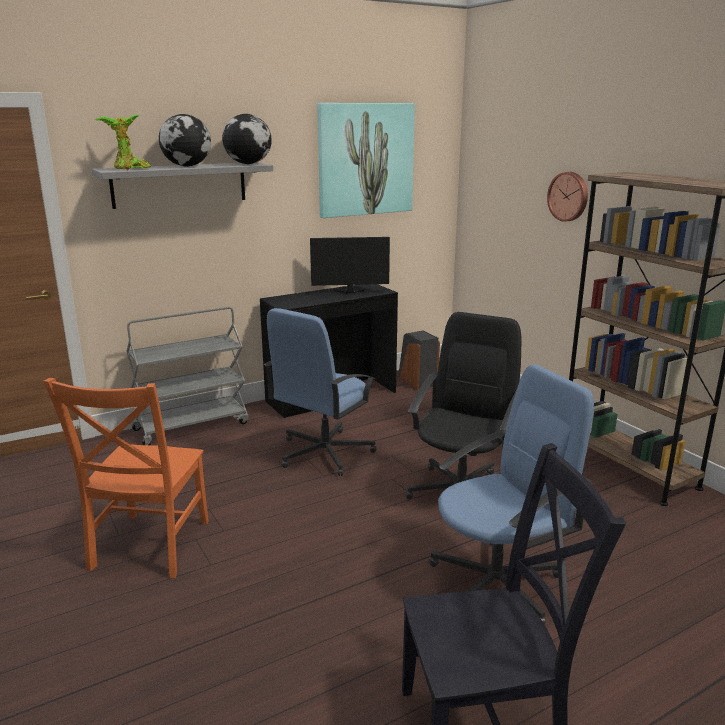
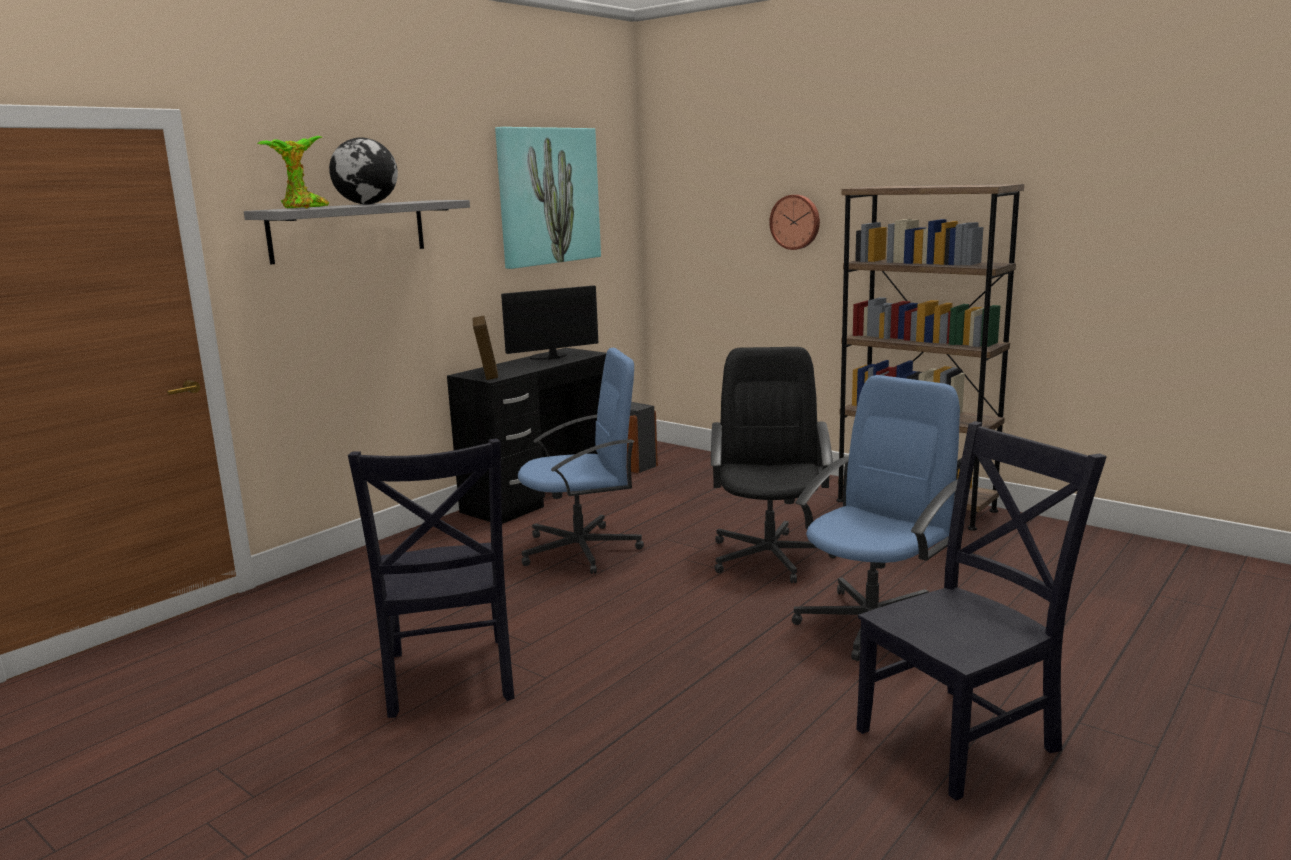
camera: 20 degrees left, 5 degrees down
orange chair [43,378,209,578] -> black chair [348,438,514,718]
grey cart [126,307,248,445] -> none
globe [222,114,272,164] -> none
blue office chair [264,308,377,476] -> blue office chair turned 120 degrees counterclockwise [518,348,644,574]
none -> picture frame [473,315,498,380]

